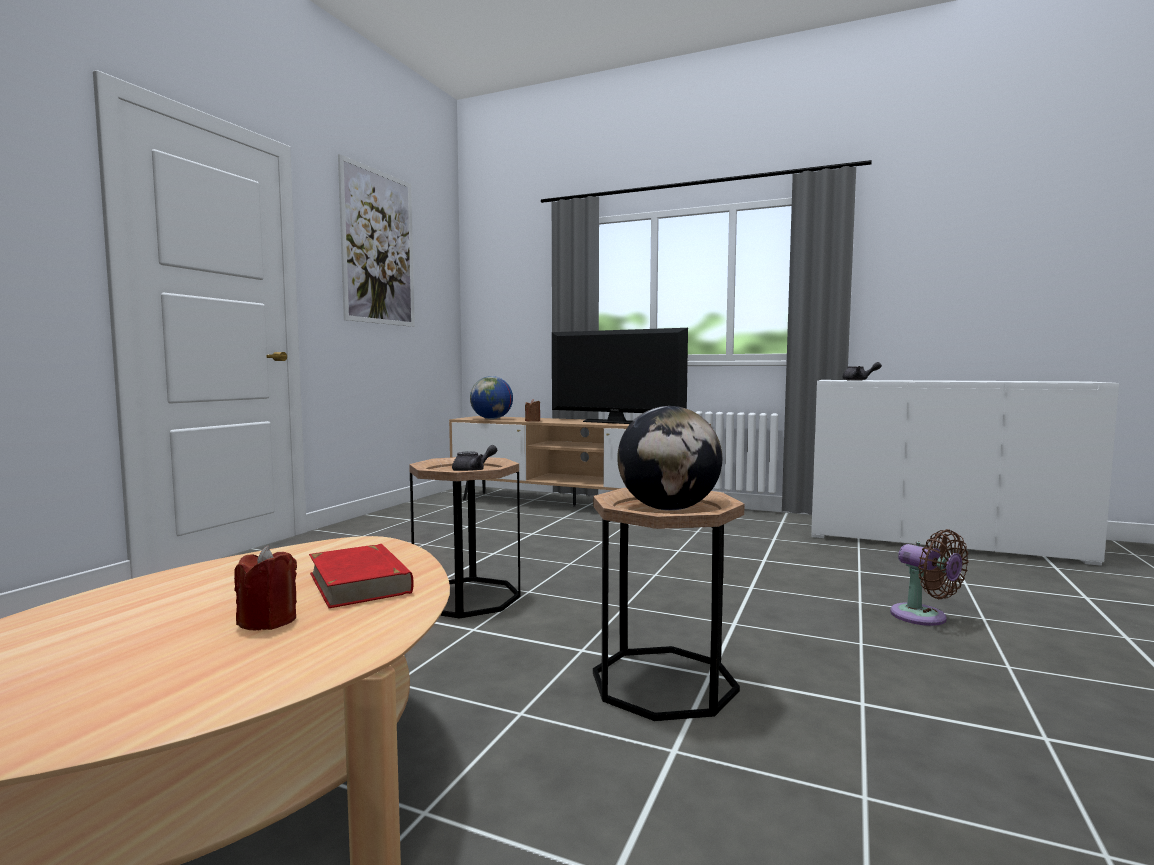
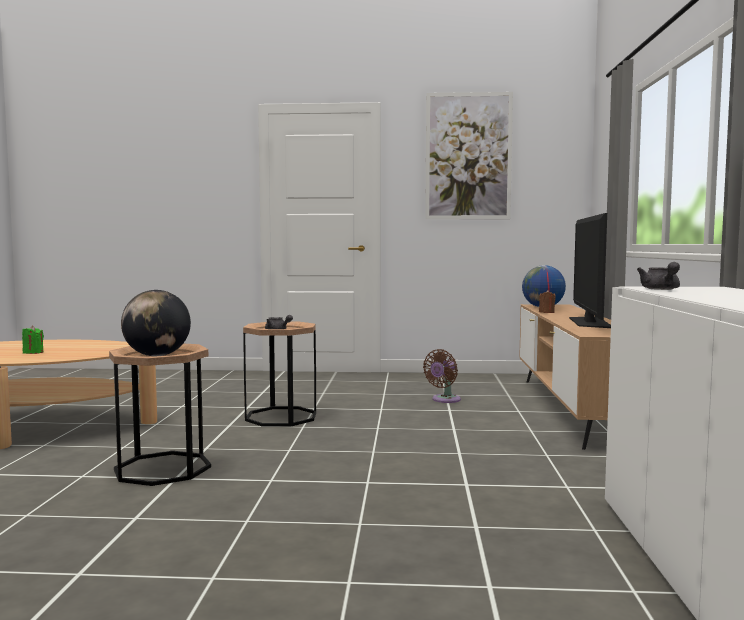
camera: 70 degrees right, 0 degrees up
red candle [234,545,297,630] -> green candle [22,326,44,354]
red book [309,544,414,608] -> none
brown fan [890,529,969,626] -> brown fan moved to [423,349,461,403]

